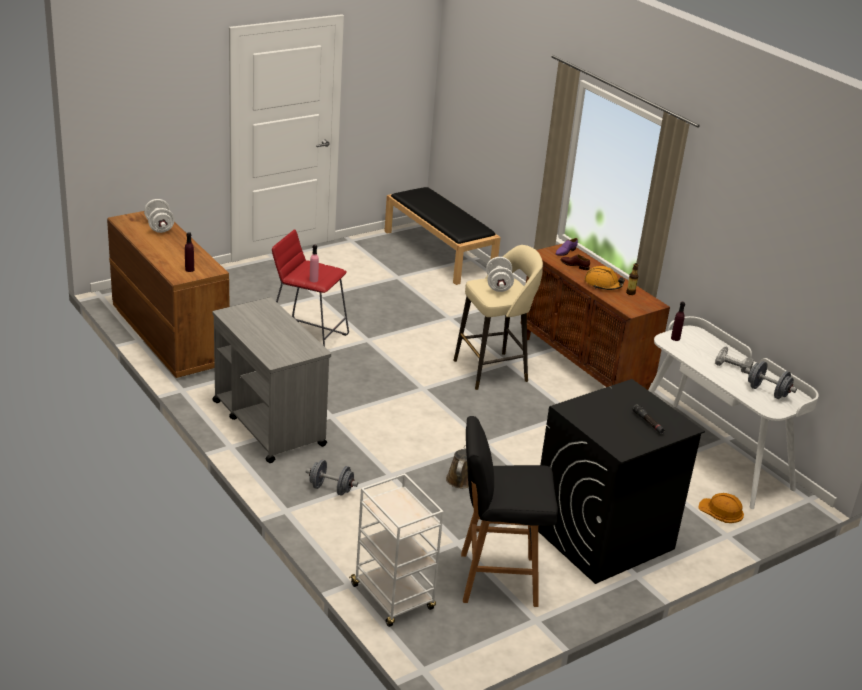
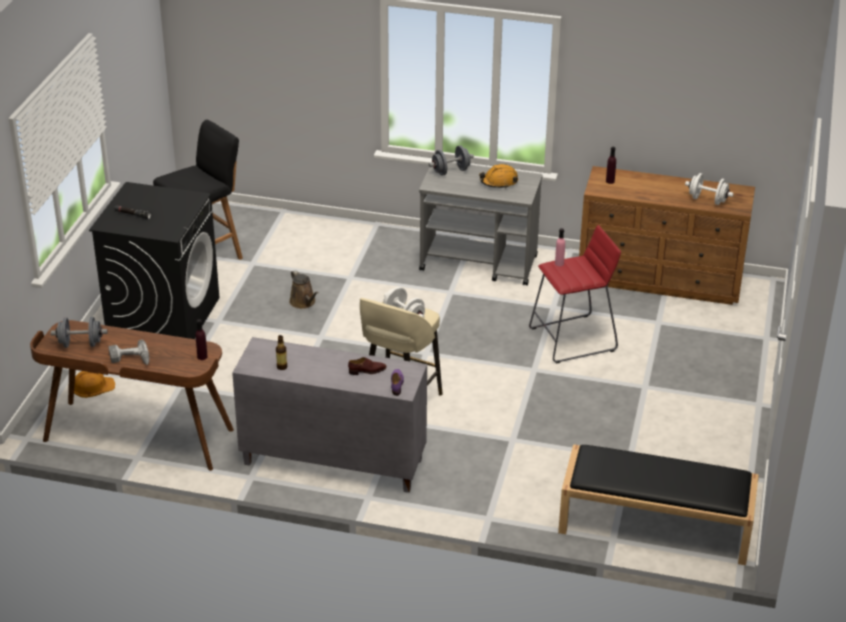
camera: 140 degrees right, 5 degrees up
grey dumbbell [306,459,358,496] -> grey dumbbell moved to [429,145,474,176]
white cart [349,473,444,627] -> none
brown cabinet [520,244,670,390] -> grey cabinet [232,337,427,493]
orange hard hat [585,266,625,290] -> orange hard hat moved to [479,164,518,189]
white desk [648,316,819,509] -> brown desk [30,320,234,471]

